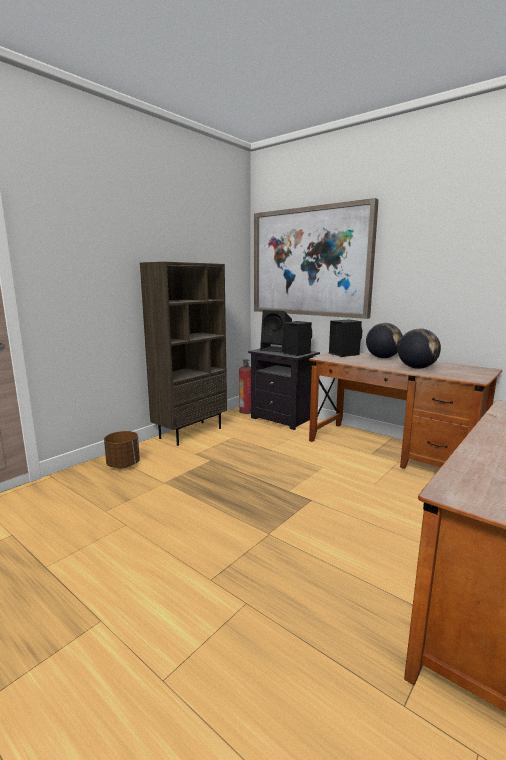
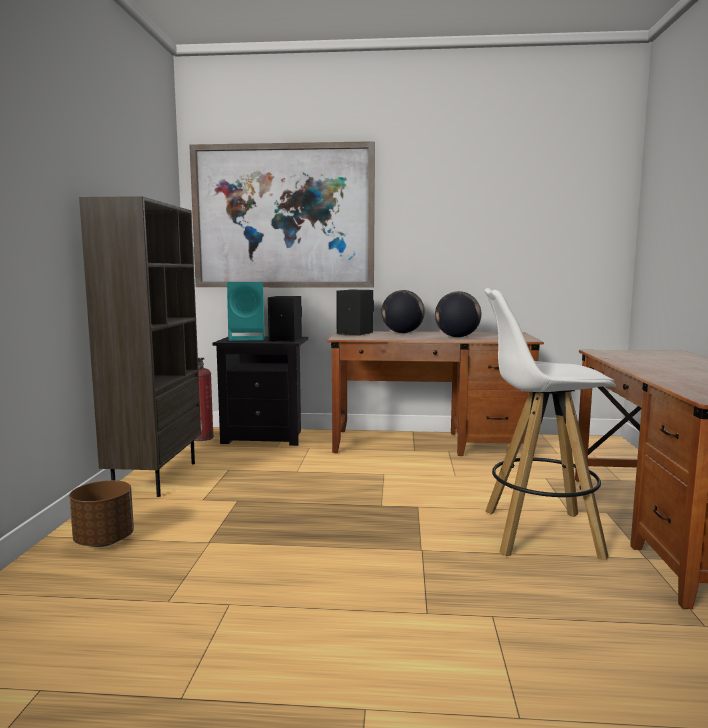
camera: 35 degrees left, 5 degrees down
black speaker [260,310,292,352] -> turquoise speaker [227,282,265,341]
none -> white stool [484,288,616,560]

